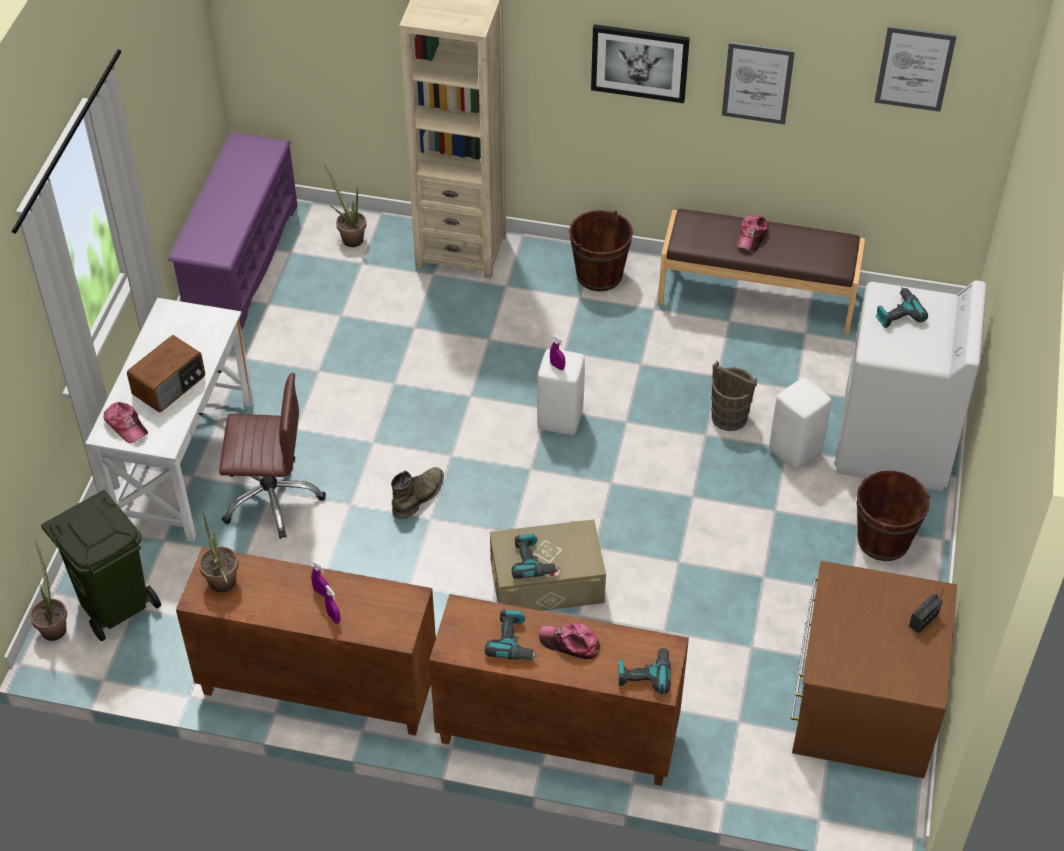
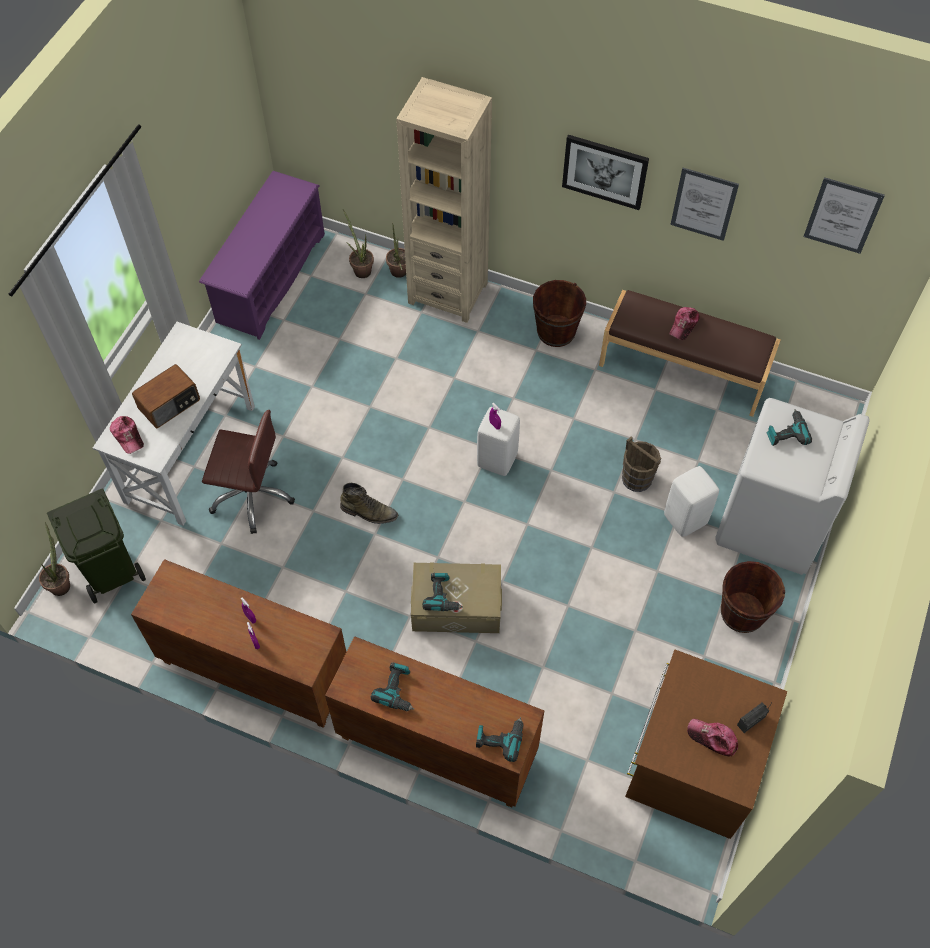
camera: 10 degrees right, 10 degrees up
potted plant [199,512,239,592] -> potted plant moved to [386,223,406,278]
green boot [391,467,444,519] -> green boot turned 60 degrees clockwise [340,483,398,524]
cap [539,623,601,659] -> cap moved to [687,719,738,757]

